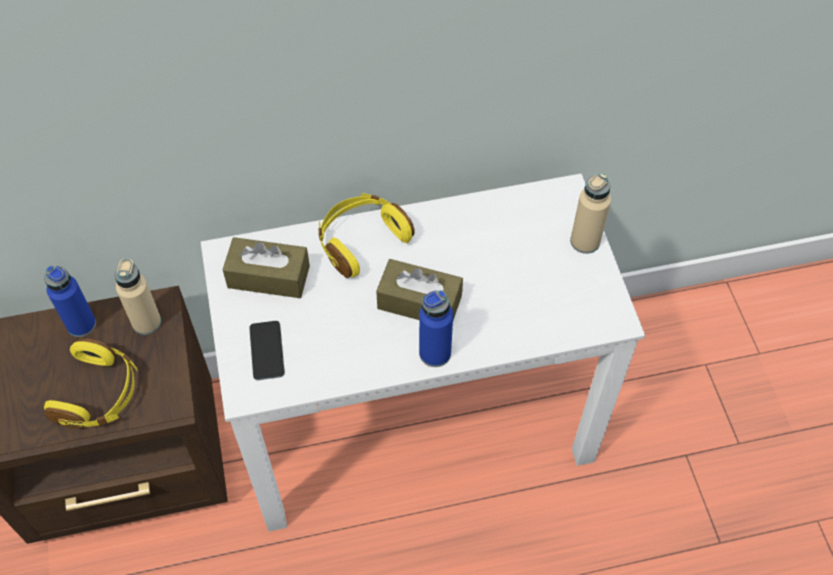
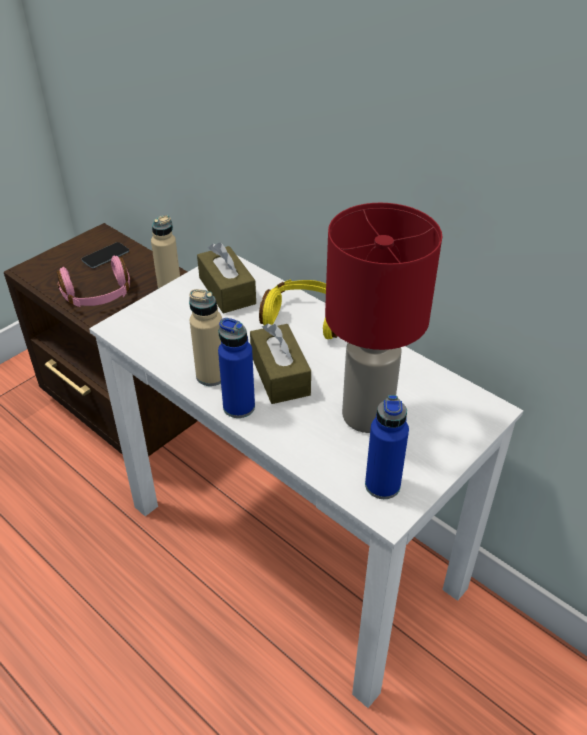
camera: 55 degrees right, 15 degrees down
blue bottle [44,265,96,337] -> blue bottle moved to [365,395,409,499]
yellow headphones [44,338,138,429] -> pink headphones [57,256,130,307]
phone [249,321,285,380] -> phone moved to [82,242,129,268]
beige bottle [570,173,611,254] -> beige bottle moved to [189,289,222,386]
none -> red table lamp [325,203,442,433]

